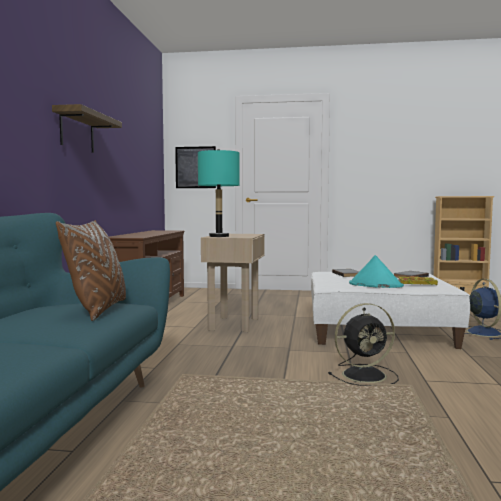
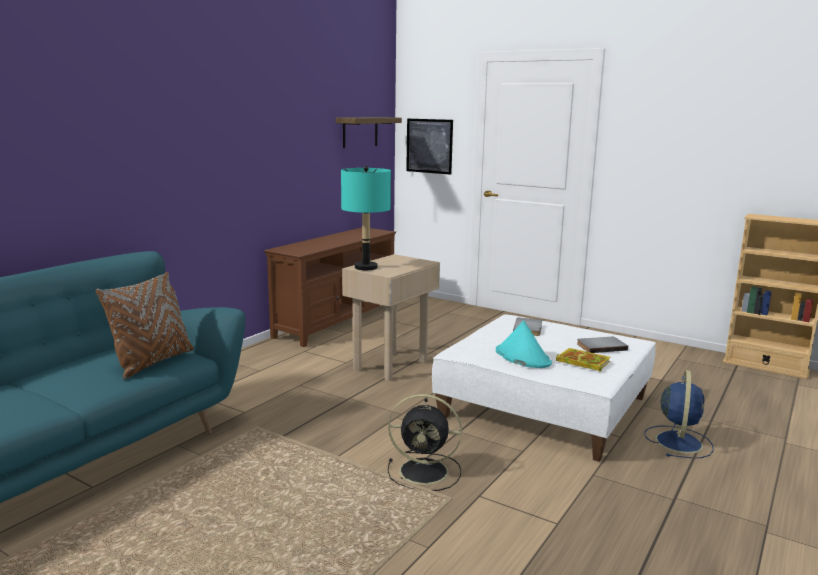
camera: 25 degrees right, 10 degrees up
shelf [52,104,122,153] -> shelf moved to [336,117,402,148]

